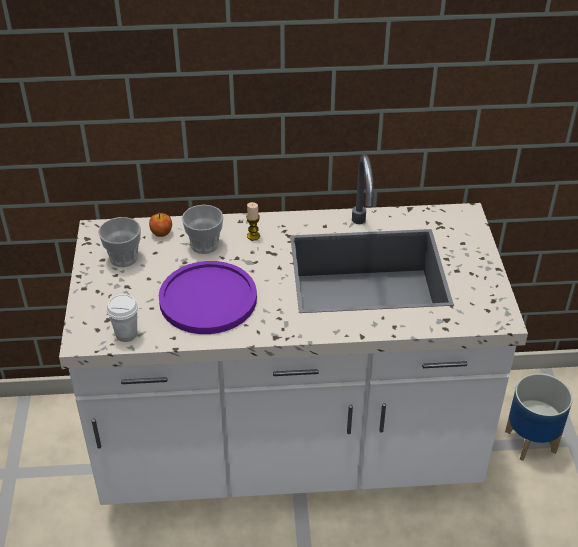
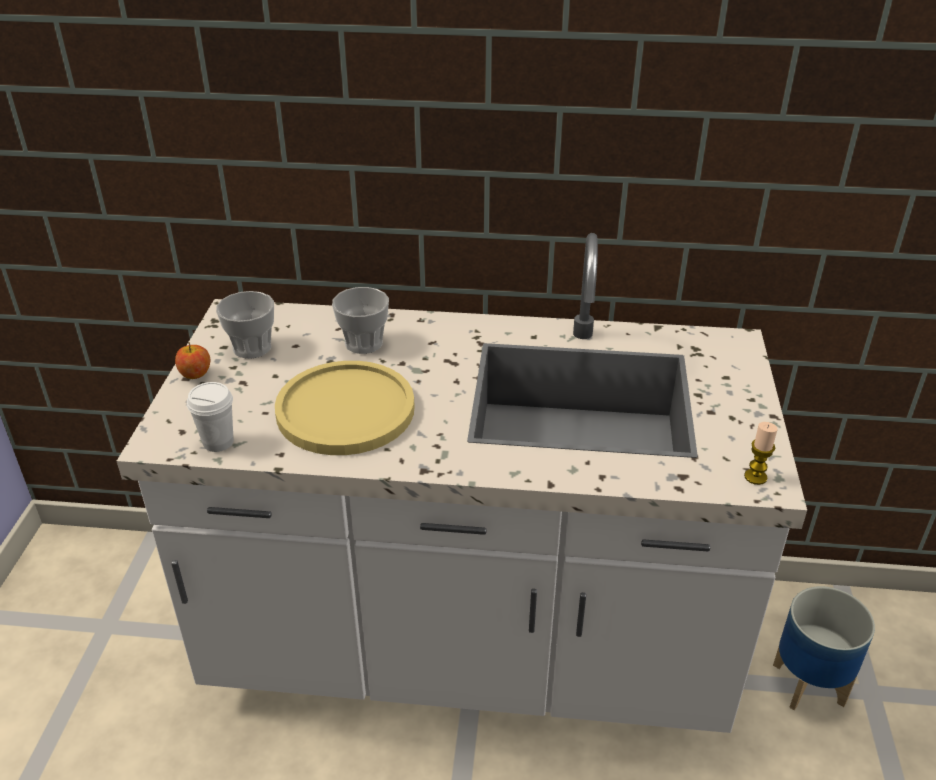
camera: 10 degrees right, 5 degrees down
apple [149,212,172,237] -> apple moved to [175,342,210,379]
purple plate [159,261,257,334] -> yellow plate [275,361,415,455]
candle [246,202,260,240] -> candle moved to [744,422,778,485]

